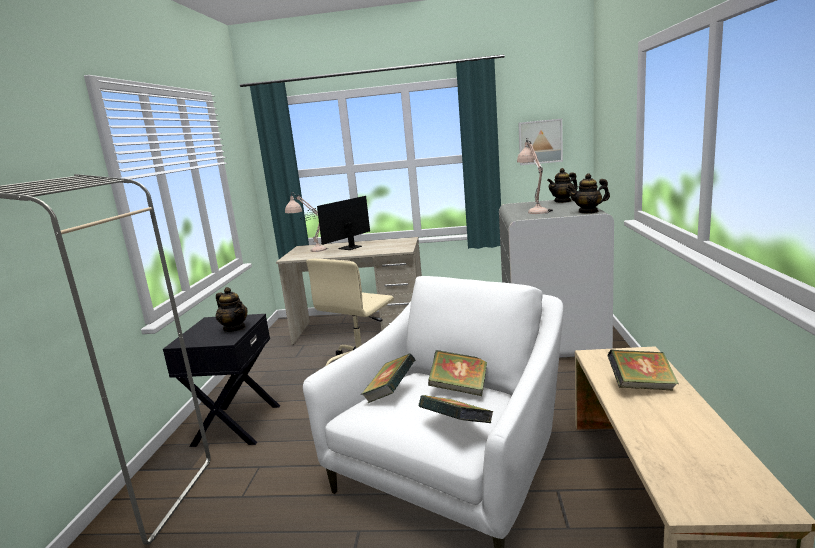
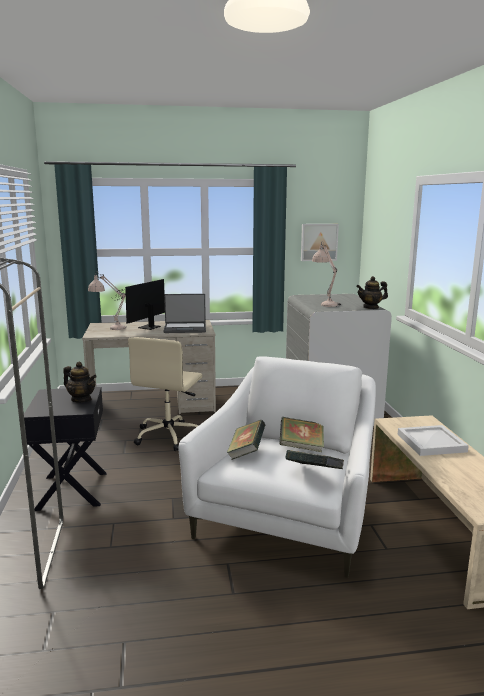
camera: 15 degrees left, 0 degrees up
teapot [547,168,578,203] -> none
book [607,350,679,391] -> white tray [398,425,469,456]
none -> laptop [164,294,206,333]

